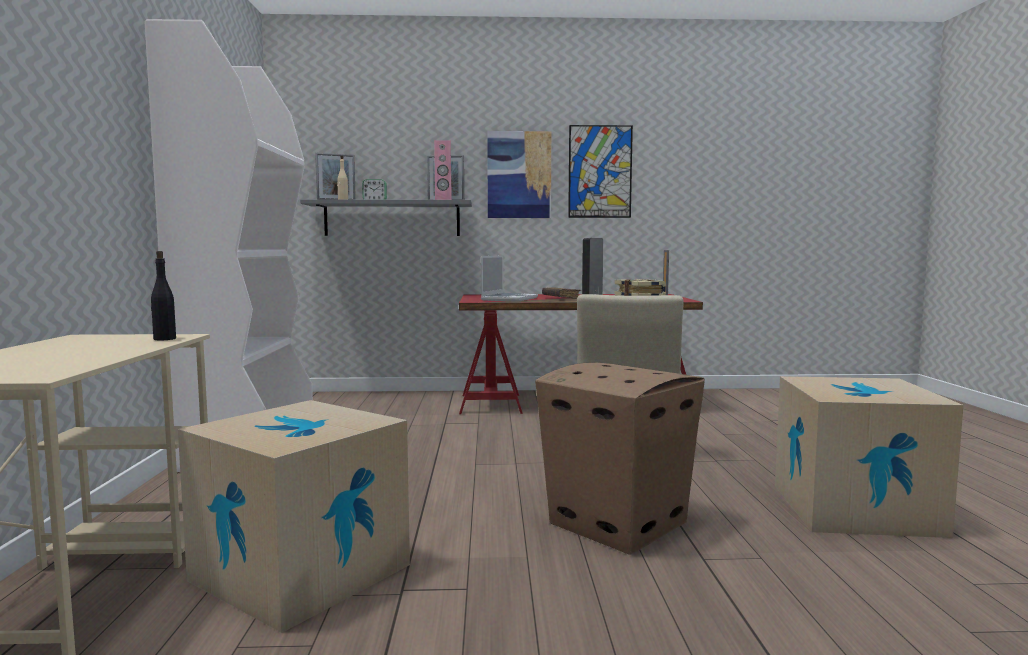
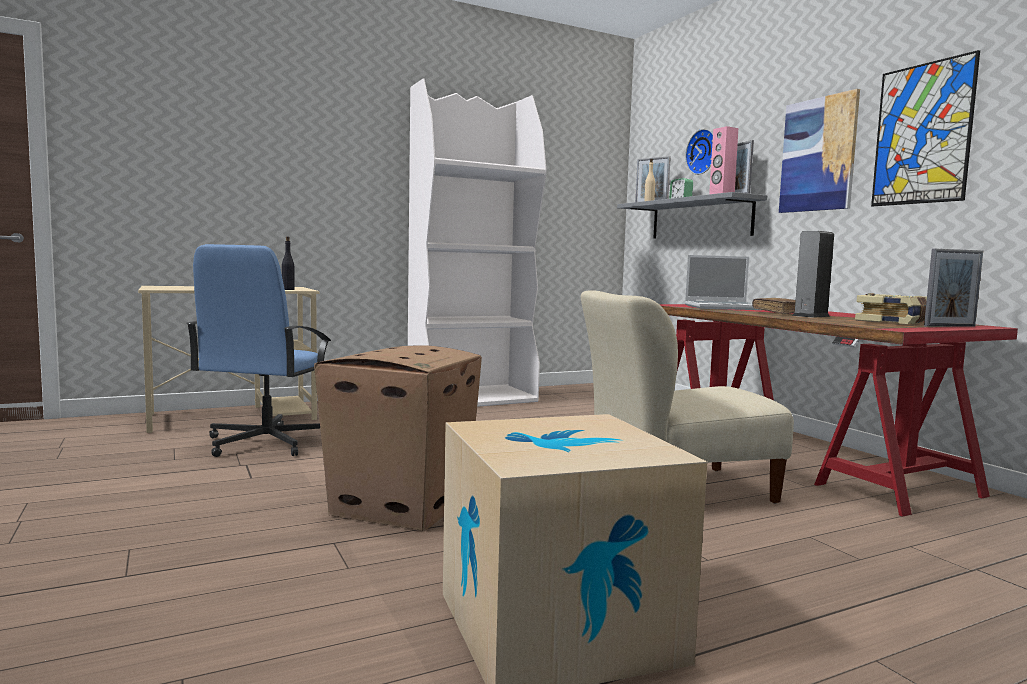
camera: 65 degrees right, 0 degrees up
cardboard box [178,400,410,633] -> blue office chair [186,244,331,457]
none -> wall clock [685,129,713,175]

